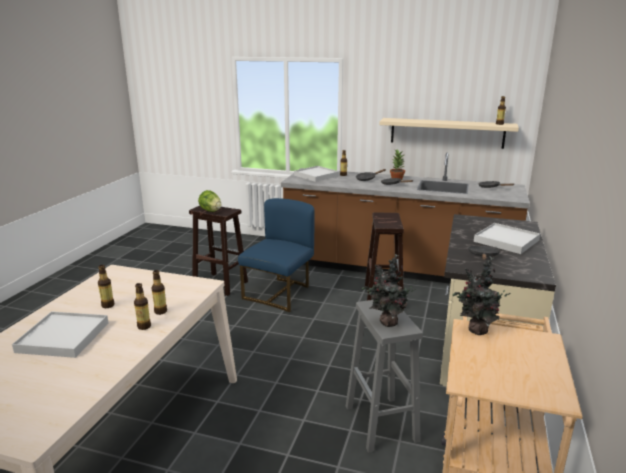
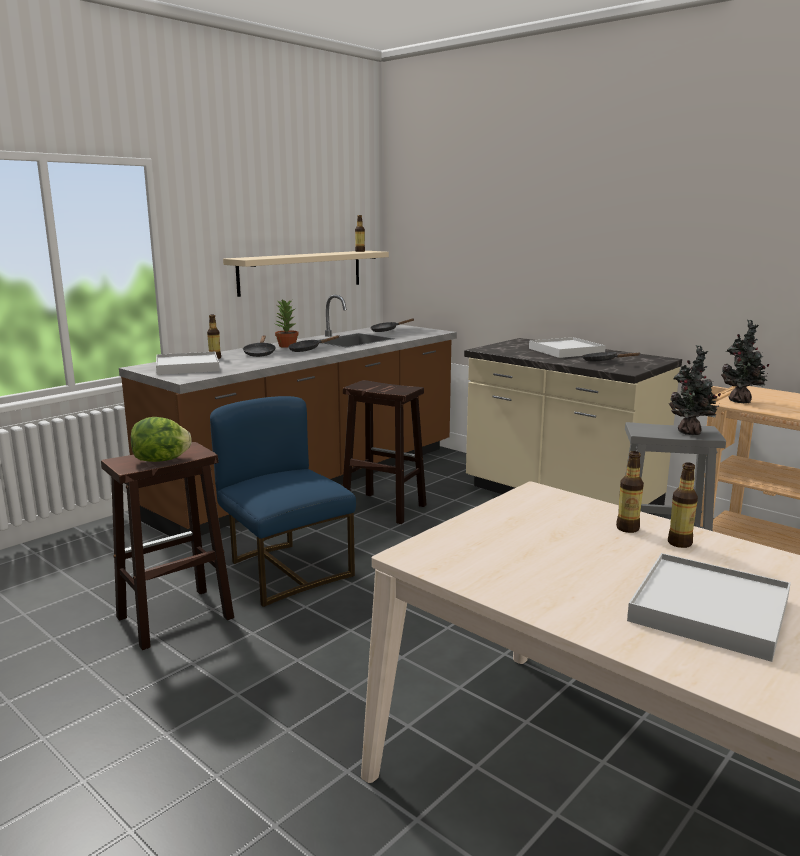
camera: 65 degrees left, 5 degrees down
bottle [98,265,114,308] -> none

